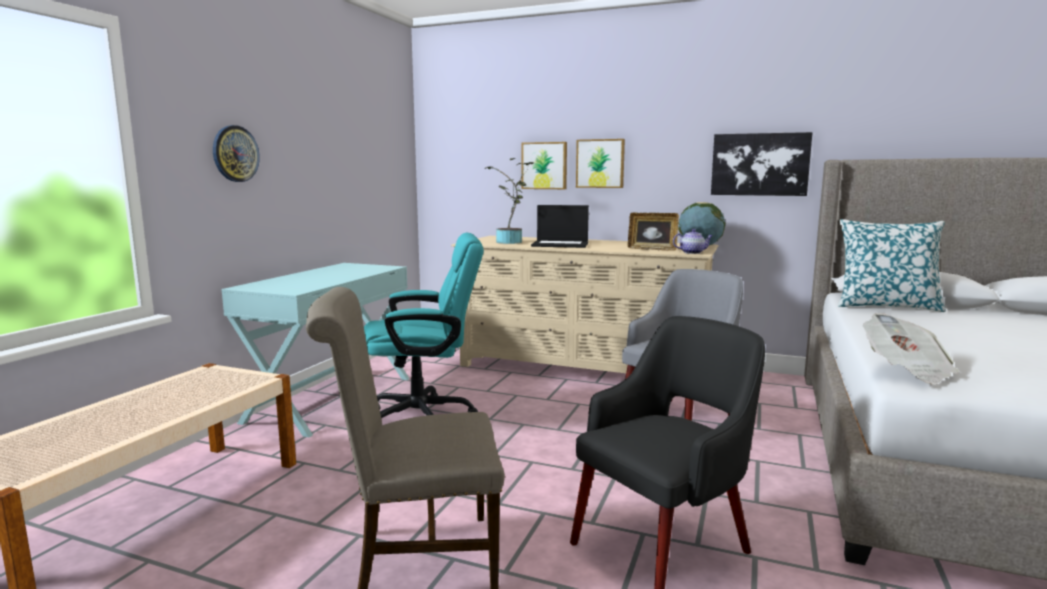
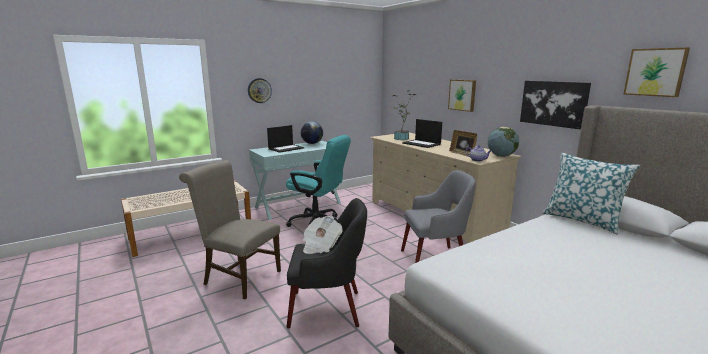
camera: 35 degrees right, 5 degrees up
picture [522,142,567,189] -> picture moved to [624,47,690,97]
newspaper [863,313,959,385] -> newspaper moved to [303,216,343,254]
none -> laptop [267,125,305,153]
none -> globe [301,121,323,144]

